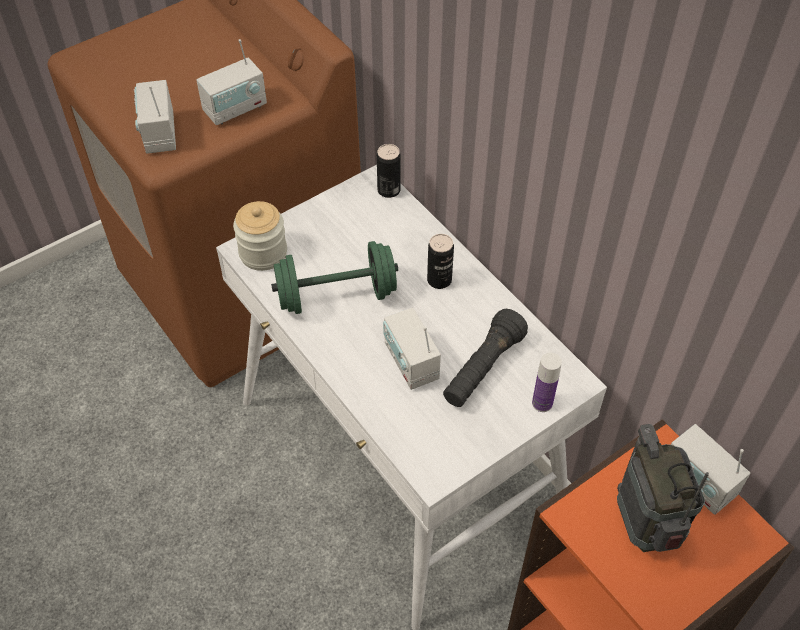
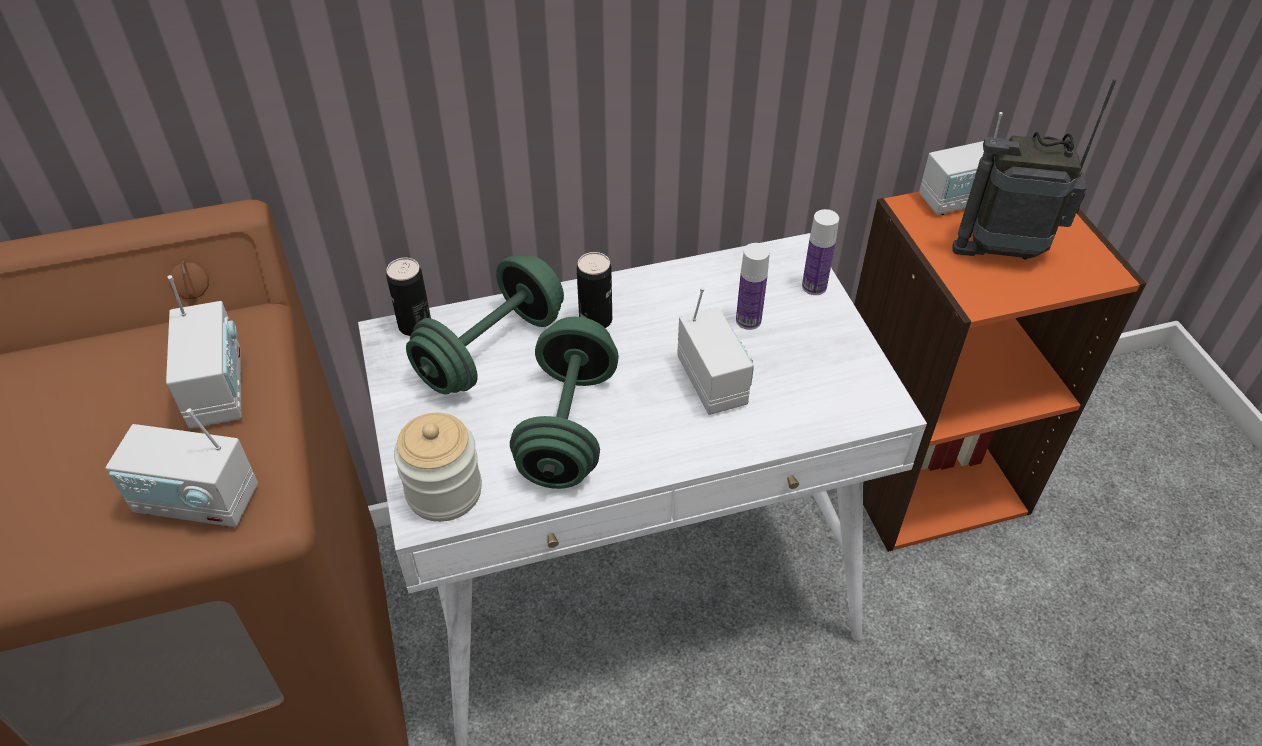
camera: 70 degrees left, 5 degrees down
radio [383,307,441,390] -> radio turned 105 degrees counterclockwise [677,287,754,415]
black flashlight [443,309,528,407] -> bottle [736,243,770,330]
none -> green dumbbell [406,255,564,394]

